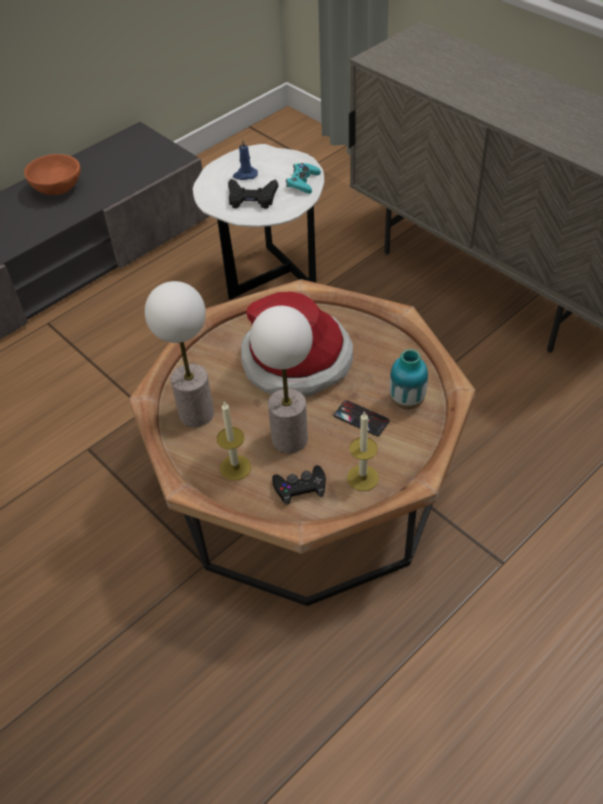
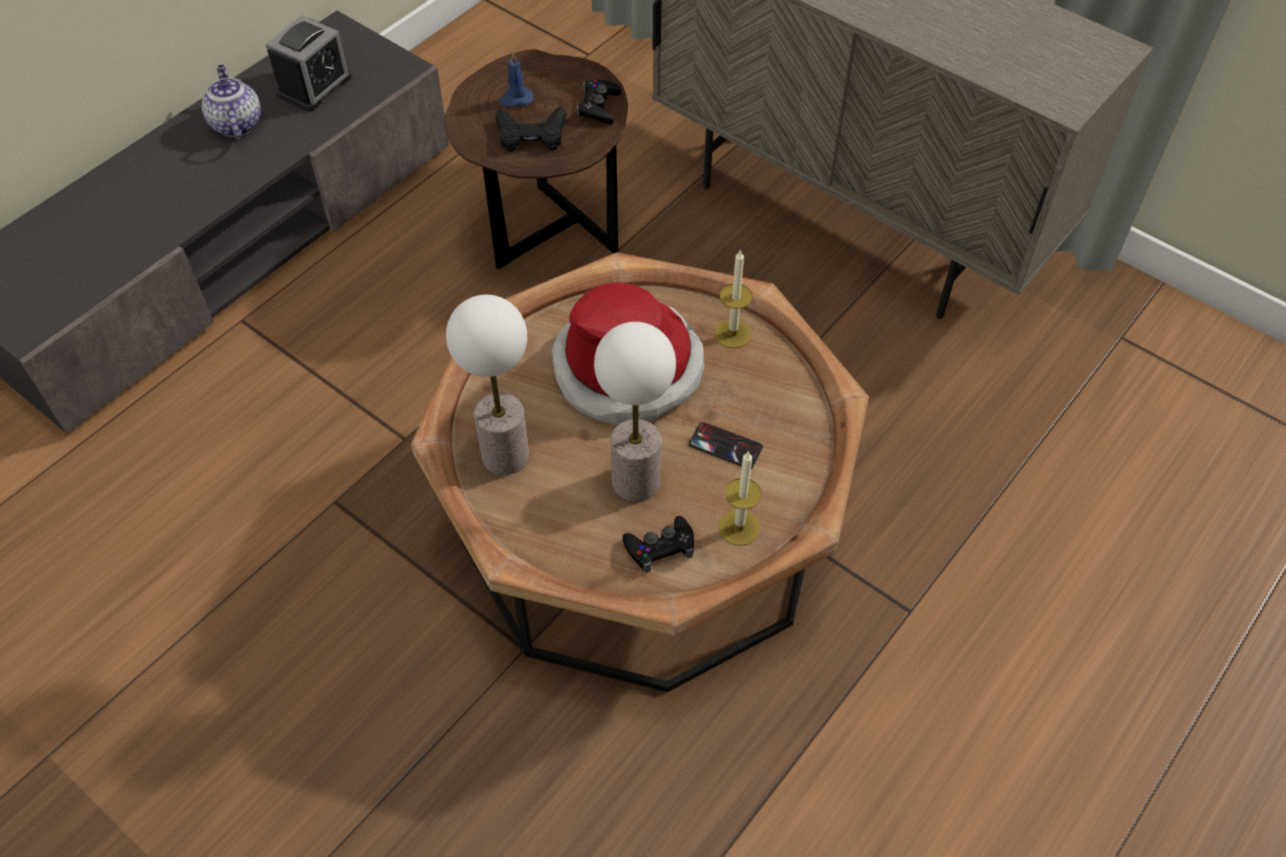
camera: 10 degrees left, 5 degrees up
orange bowl [24,154,80,195] -> teapot [202,65,261,140]
white side table [193,144,324,300] -> brown side table [444,49,628,269]
candle [217,401,251,481] -> candle moved to [714,249,753,348]
turquoise game controller [286,163,321,194] -> black game controller [576,79,621,124]
vase [390,349,428,410] -> none
none -> alarm clock [265,15,352,111]

